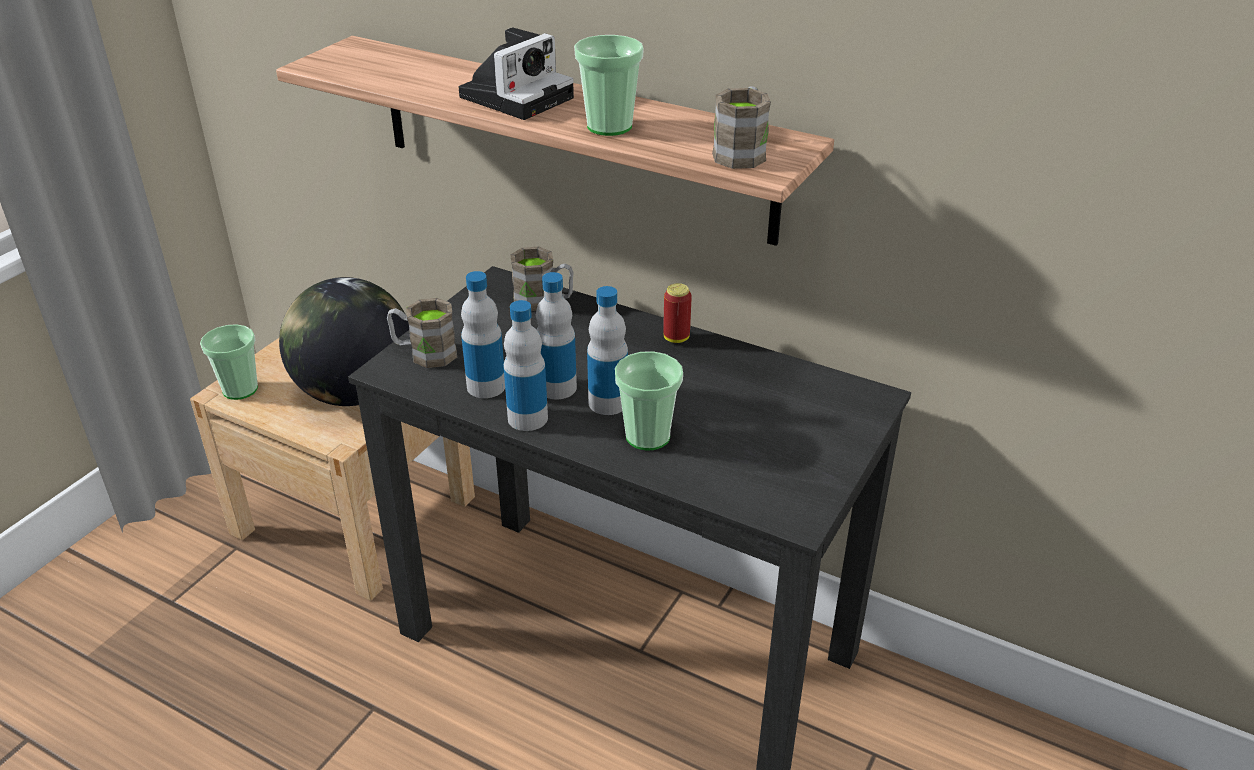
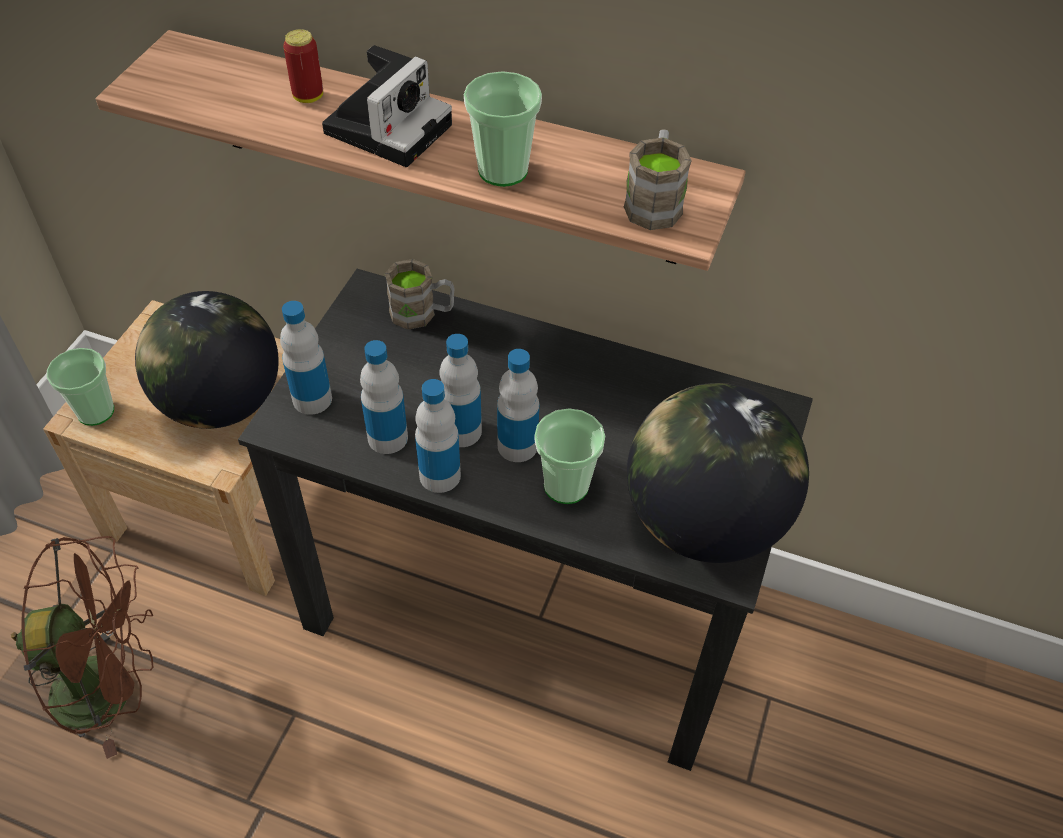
camera: 10 degrees left, 15 degrees up
brown mug [387,298,457,368] -> bottle [280,301,332,415]
can [663,283,692,343] -> can moved to [283,29,323,103]
none -> brown fan [11,536,153,759]
none -> globe [627,383,809,563]

